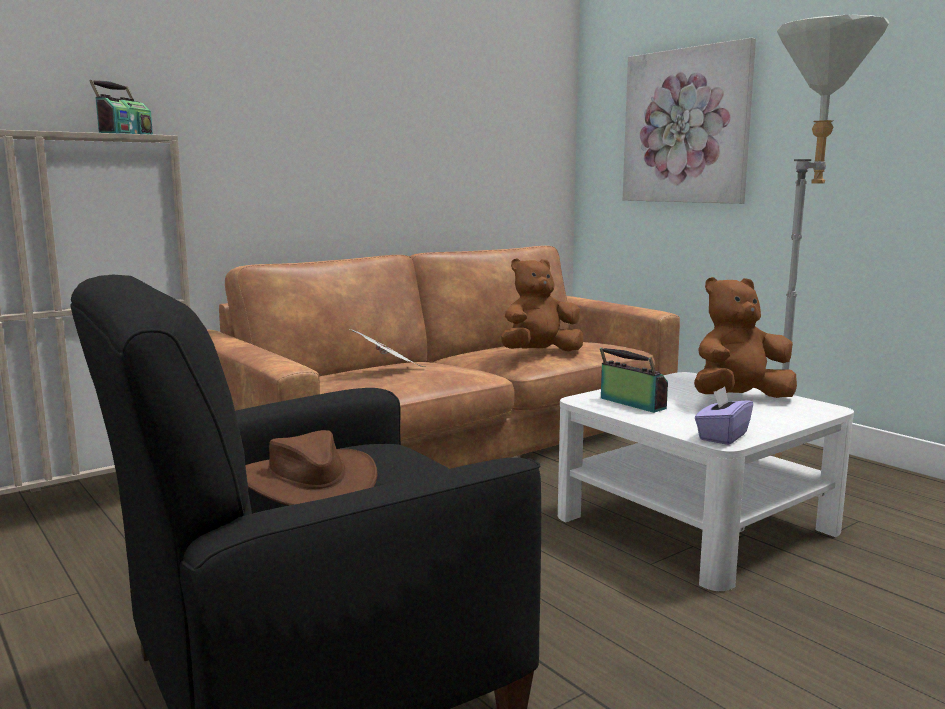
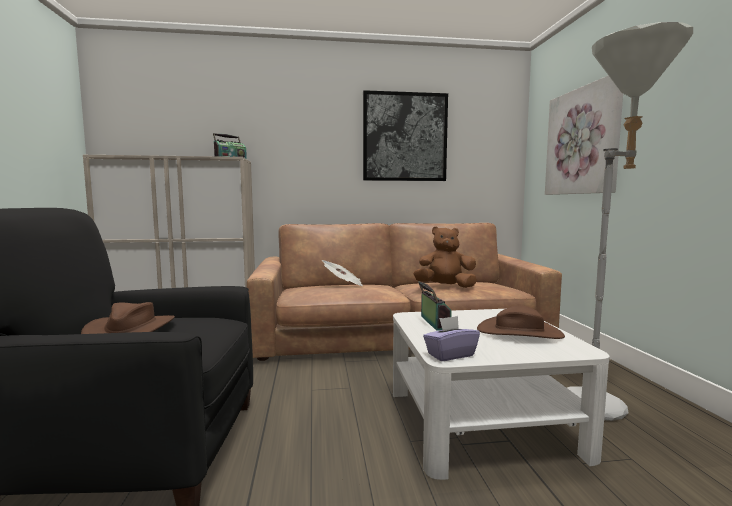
camera: 30 degrees right, 5 degrees down
brown plush toy [694,277,797,398] -> brown hat [477,306,565,339]
none -> picture [363,90,448,181]

